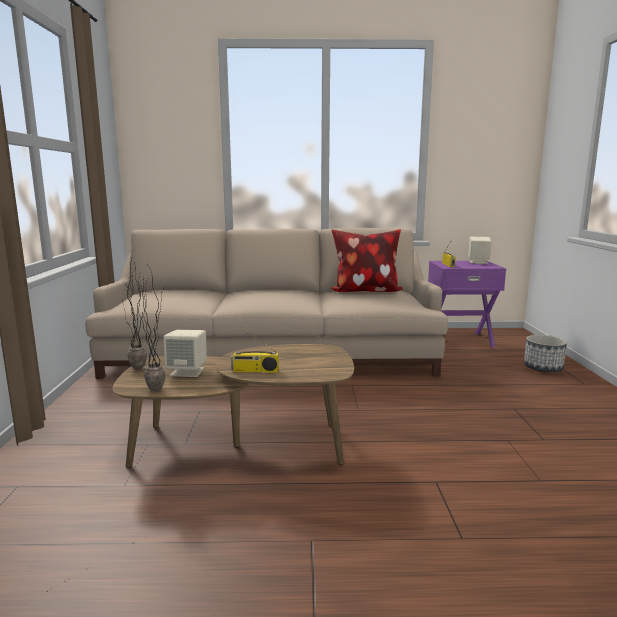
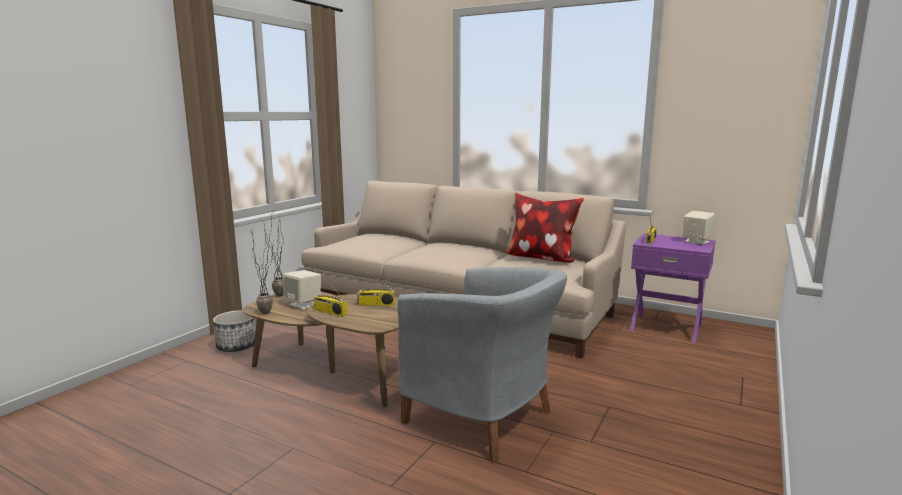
camera: 30 degrees right, 0 degrees up
planter [524,335,567,372] -> planter moved to [213,310,256,352]
none -> radio [357,270,395,306]
none -> grey armchair [398,267,567,462]

